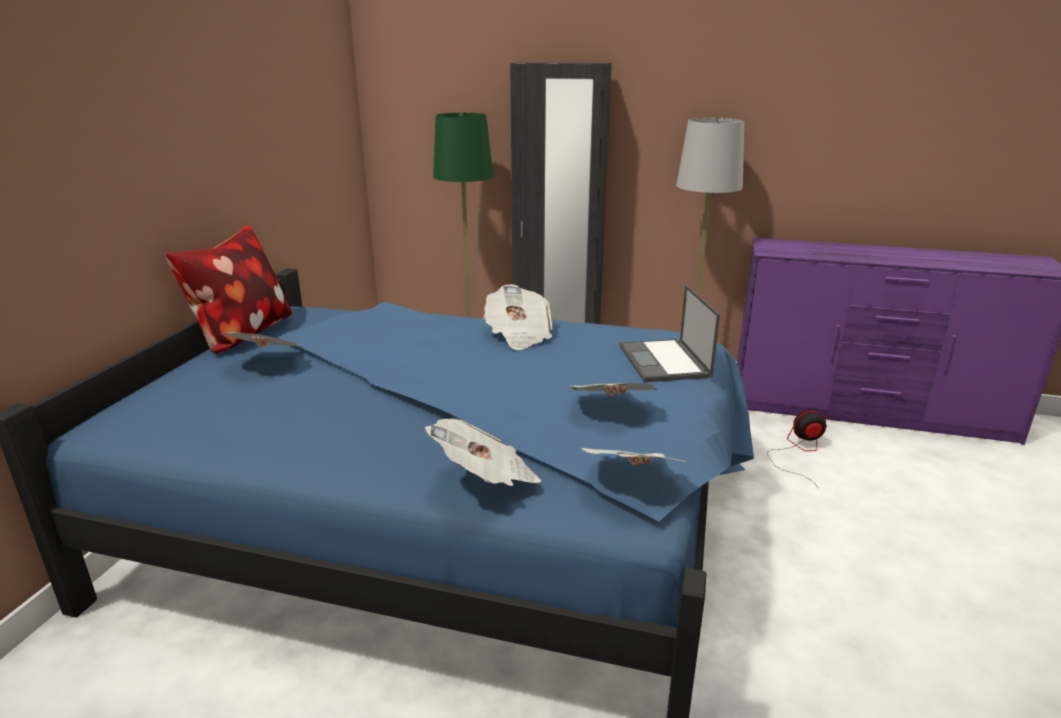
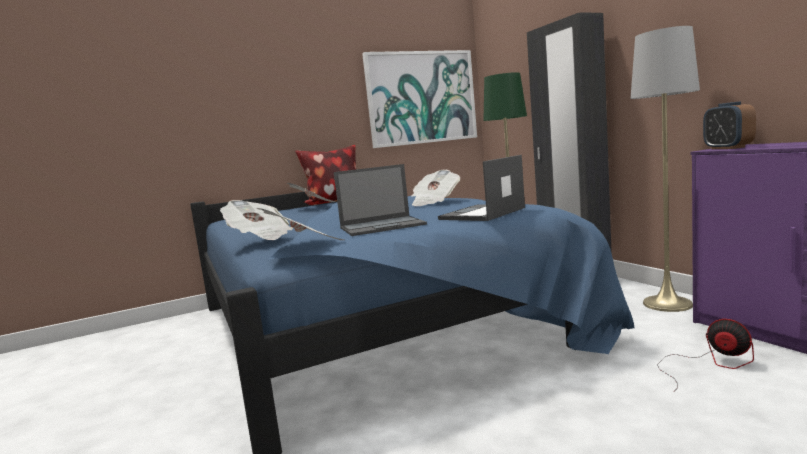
camera: 50 degrees right, 15 degrees down
newspaper [570,383,657,397] -> laptop [334,164,427,236]
none -> picture [362,50,477,148]
none -> alarm clock [703,101,756,149]

